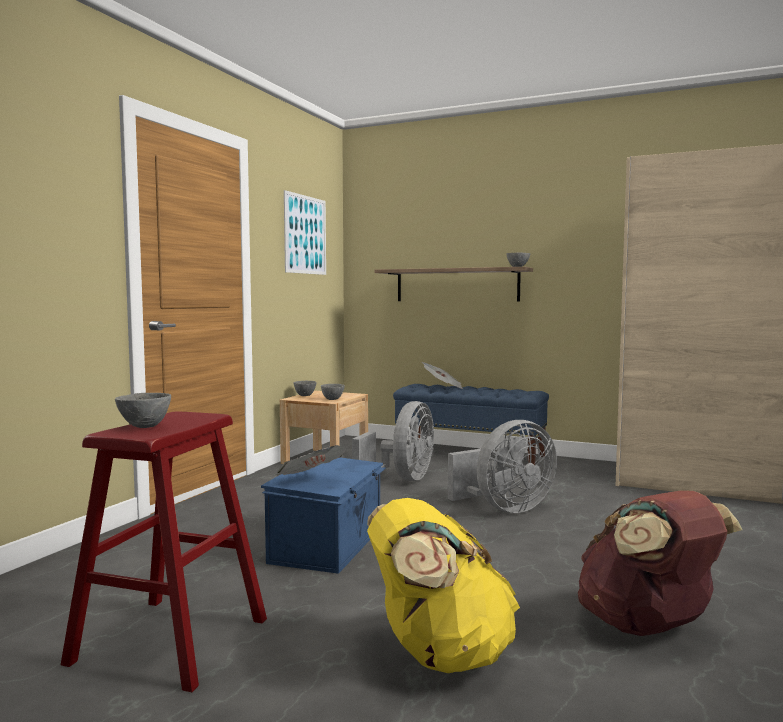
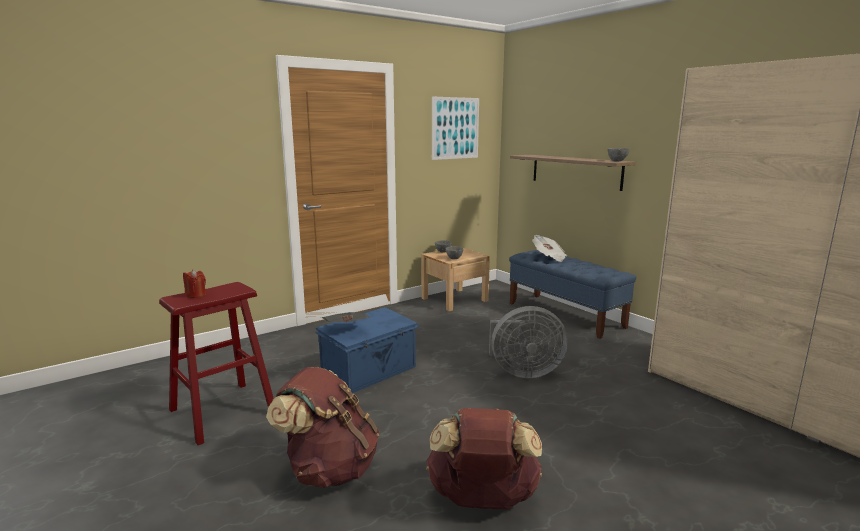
camera: 30 degrees right, 10 degrees up
grey bowl [115,393,171,428] -> red candle [183,269,206,298]
grey fan [352,401,434,481] -> none
yellow backpack [367,498,520,673] -> brown backpack [266,367,380,488]

